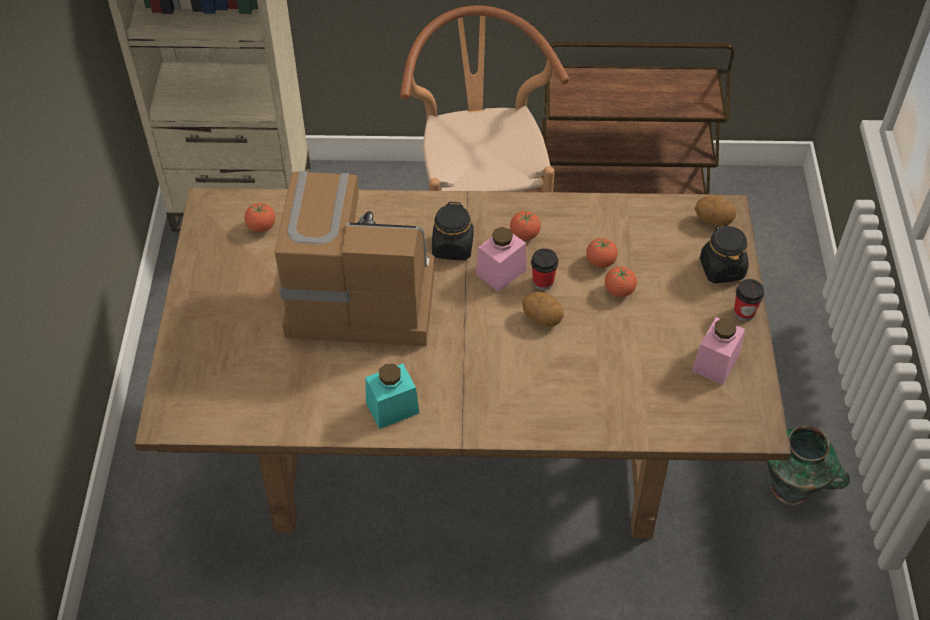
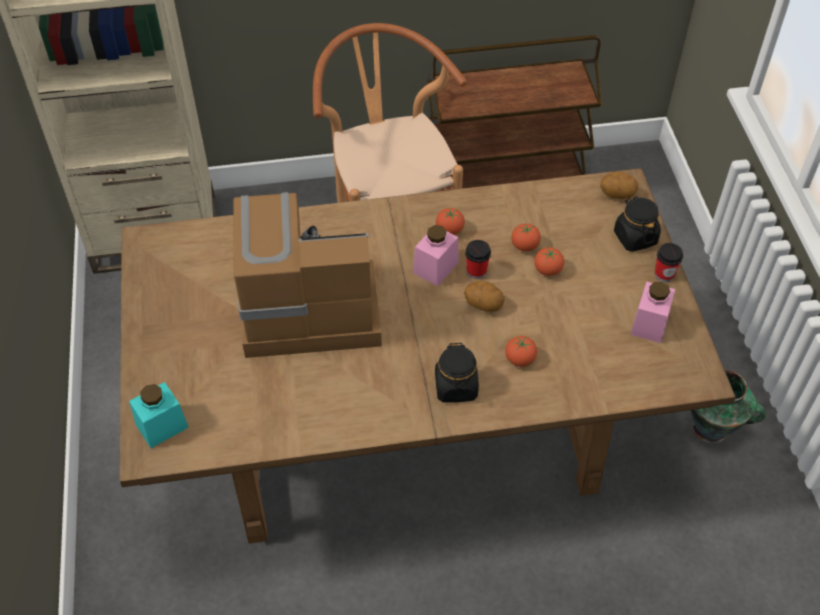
camera: 10 degrees left, 0 degrees up
tomato [245,203,275,232] -> tomato moved to [505,336,537,367]
turquoise jar [365,363,419,429] -> turquoise jar moved to [129,382,189,448]
black jar [432,202,474,260] -> black jar moved to [435,342,479,402]

